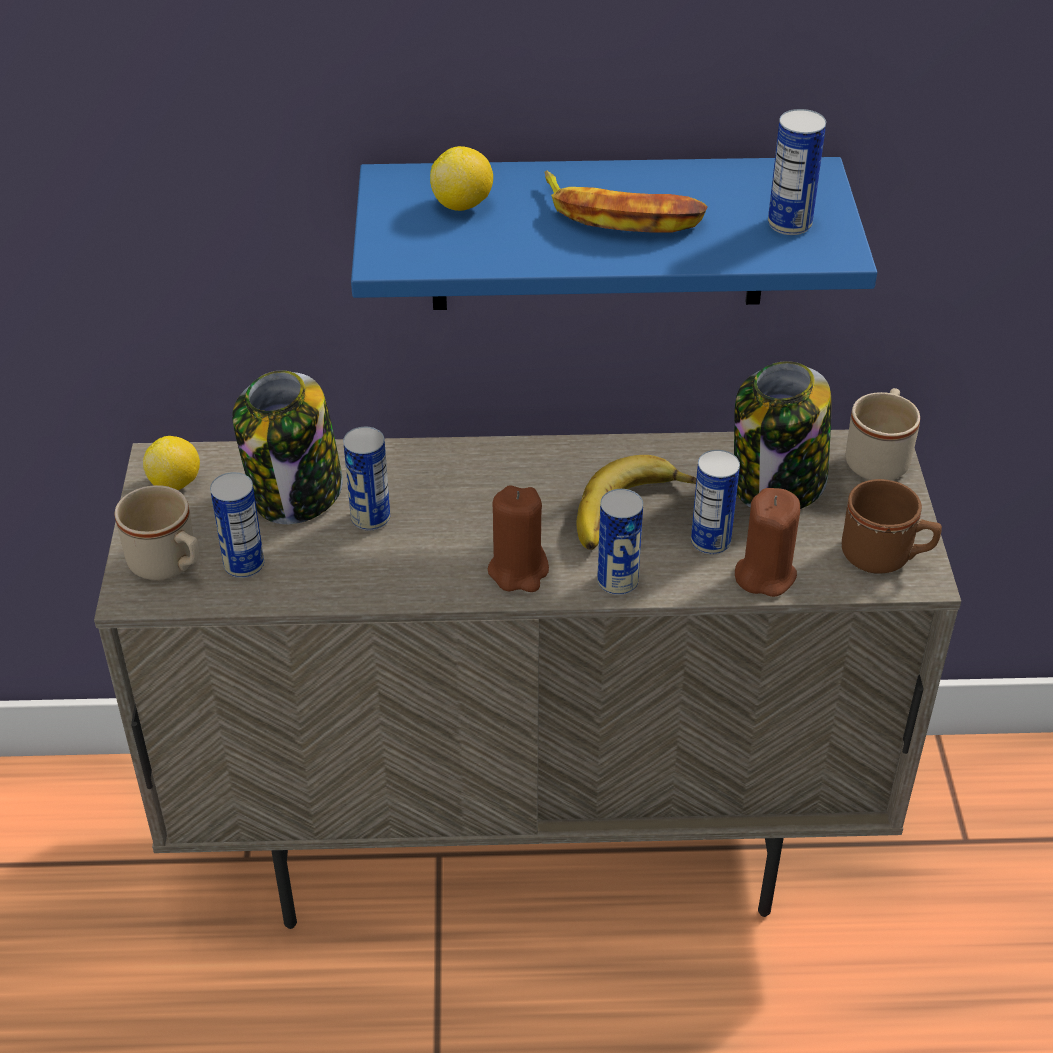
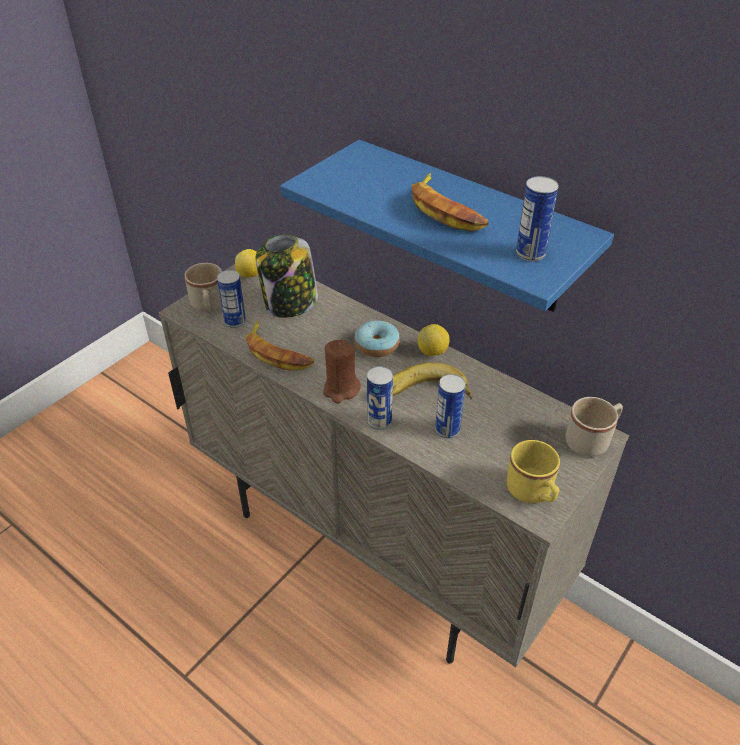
camera: 40 degrees right, 0 degrees up
can [343,427,390,530] -> none
lemon [430,146,493,211] -> lemon moved to [418,324,449,356]
jar [734,361,832,509] -> none
brown candle [735,488,800,597] -> none
brown mug [842,479,942,574] -> yellow mug [507,440,560,503]
none -> banana [245,320,314,370]
none -> donut [354,320,400,357]

